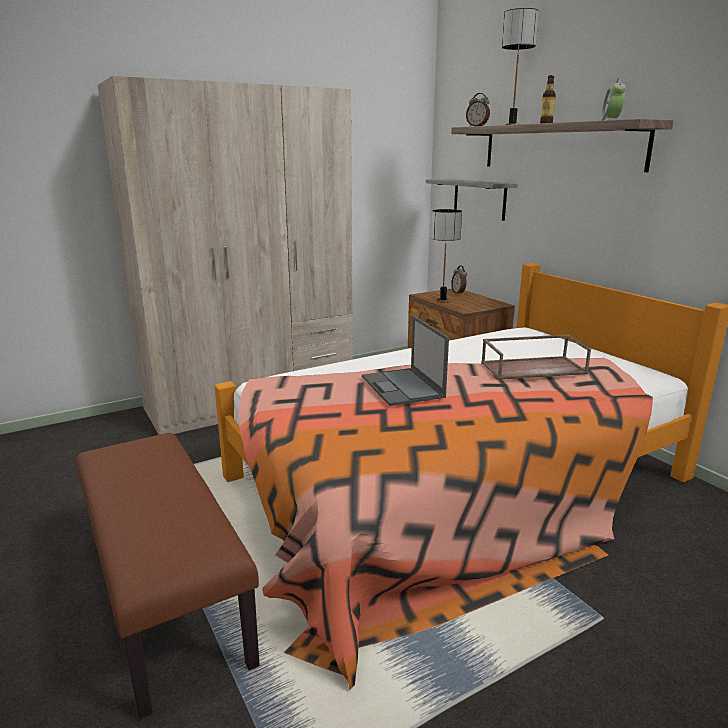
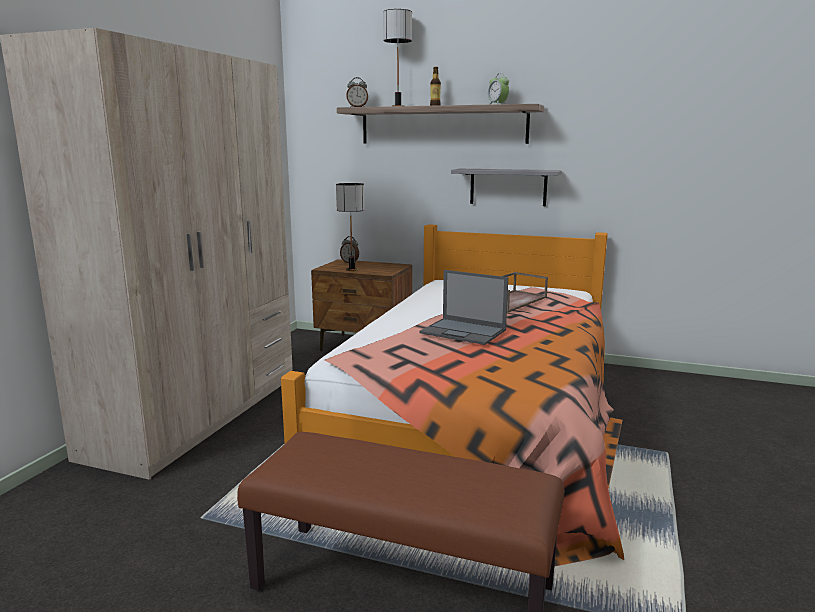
camera: 40 degrees left, 5 degrees down
grey shelf [426,179,518,221] -> grey shelf moved to [451,169,562,206]

